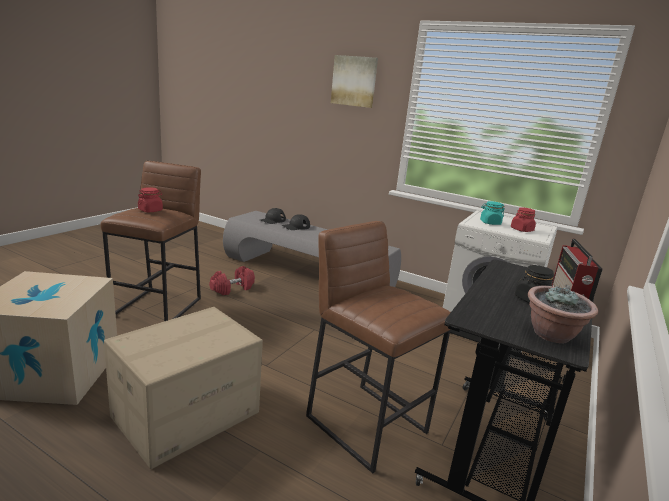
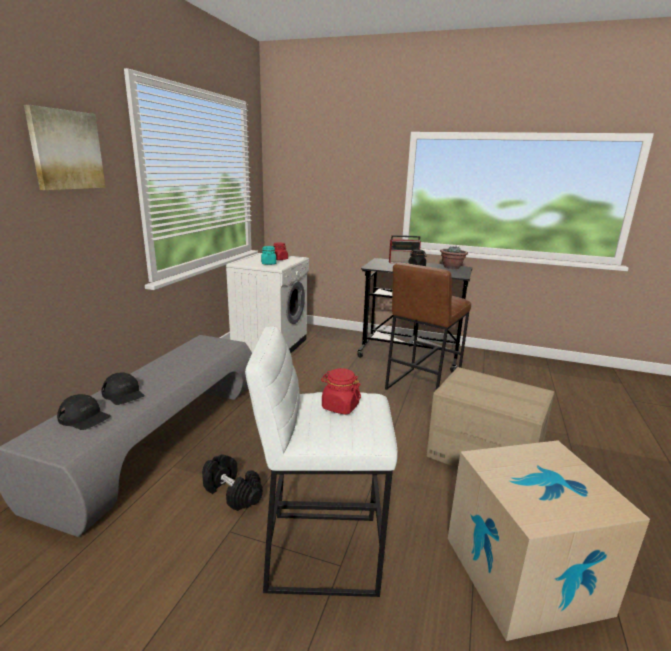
camera: 100 degrees left, 0 degrees up
brown stool [100,161,201,321] -> white stool [245,326,398,597]
red dumbbell [209,266,255,295] -> black dumbbell [202,454,263,511]

